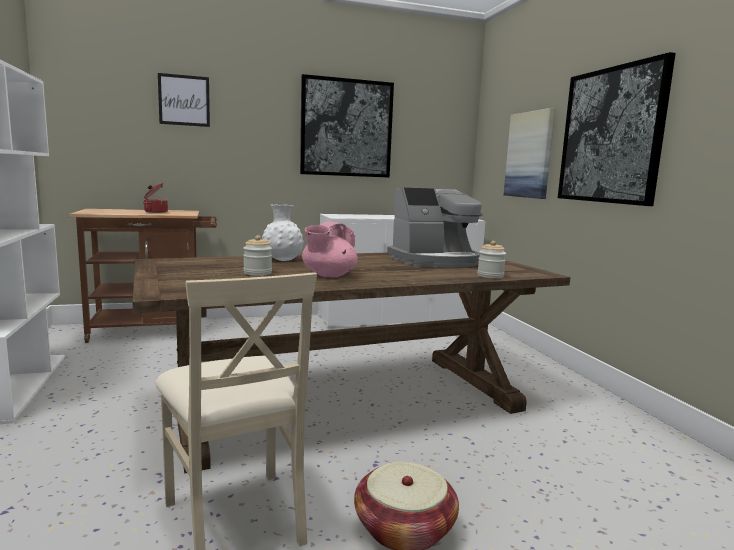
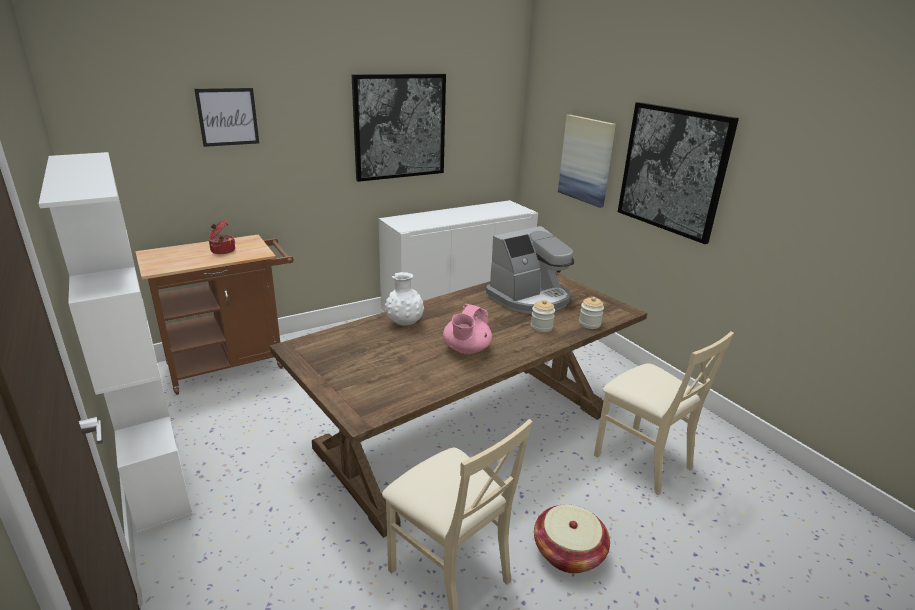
camera: 15 degrees left, 15 degrees up
jar [243,235,272,275] -> jar moved to [531,300,555,332]
none -> beige chair [594,331,734,495]

